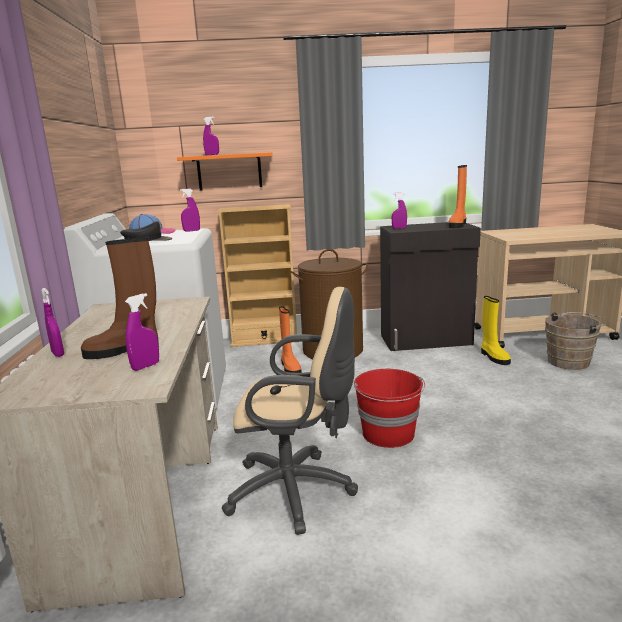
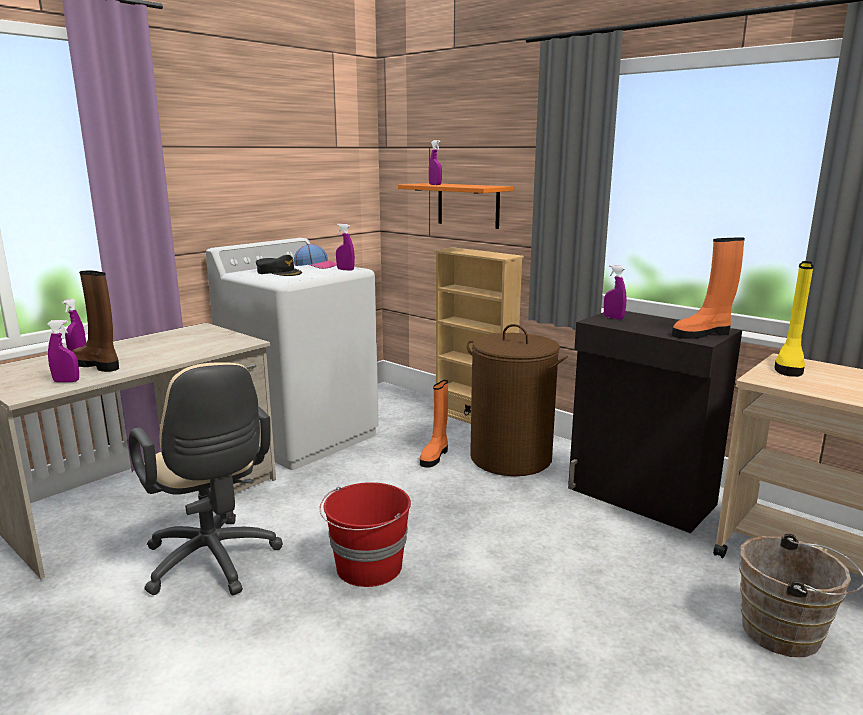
camera: 45 degrees right, 0 degrees up
yellow boot [481,296,511,365] -> yellow boot moved to [774,261,814,377]

